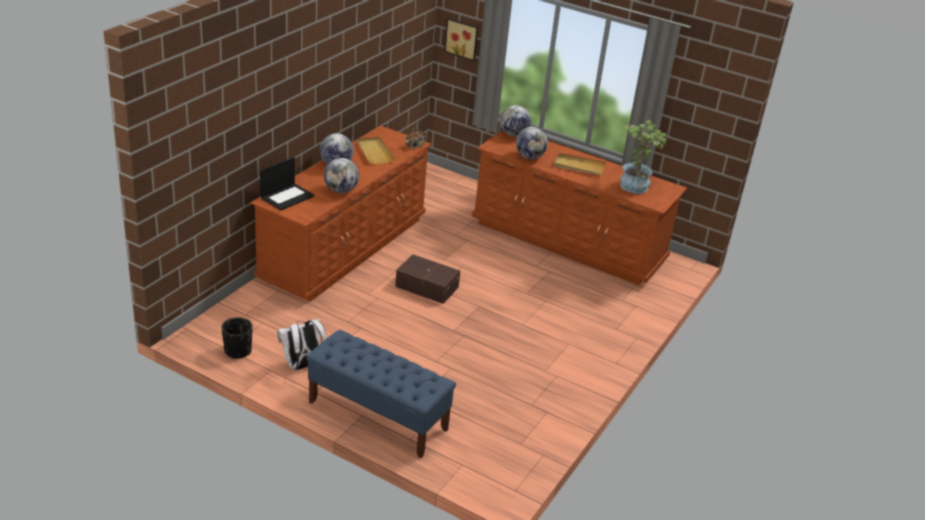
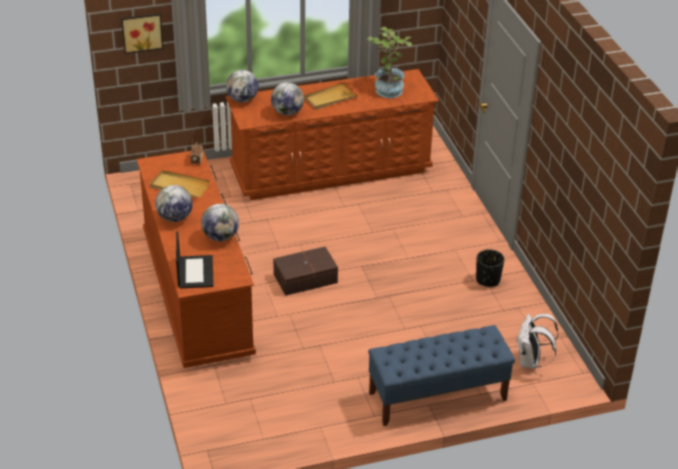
camera: 45 degrees left, 5 degrees up
black planter [222,317,253,359] -> black planter moved to [476,249,504,287]
white backpack [277,319,326,370] -> white backpack moved to [516,314,559,369]

